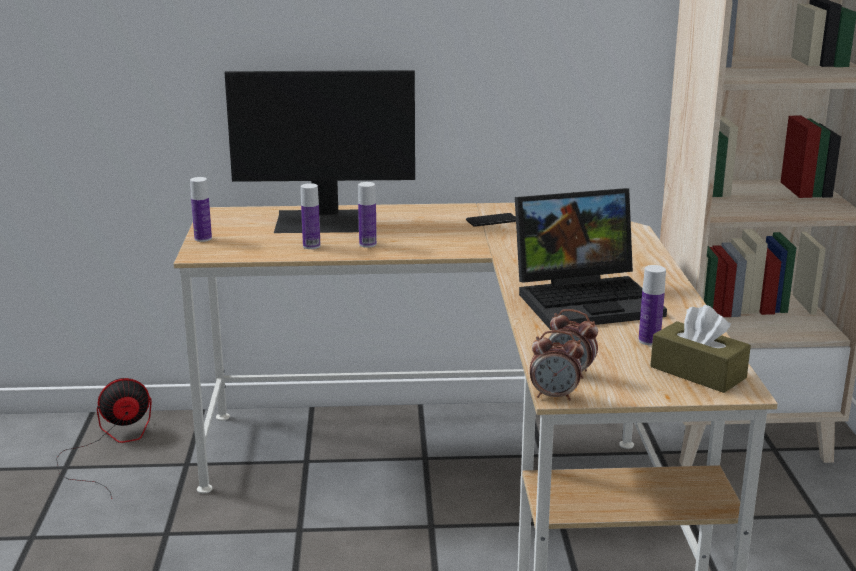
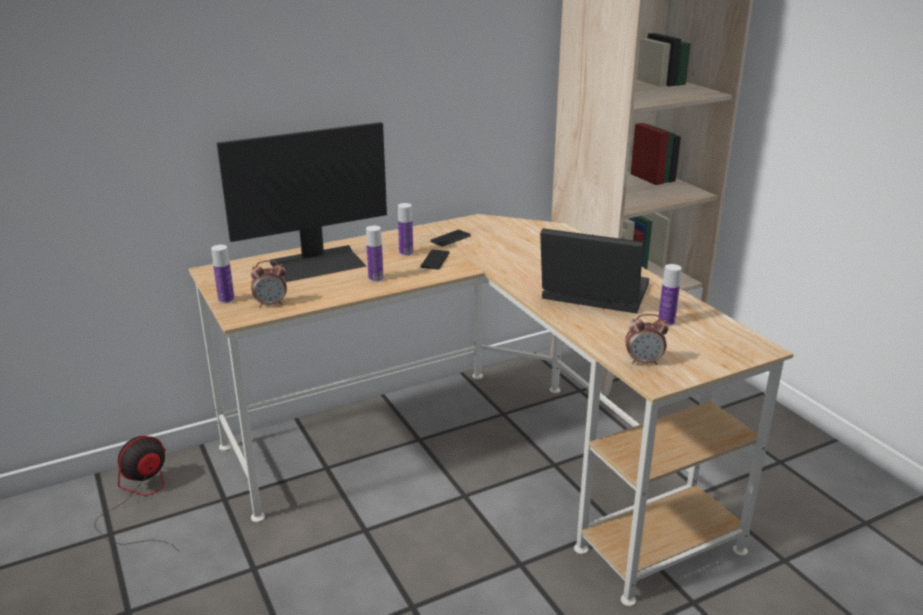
camera: 25 degrees left, 5 degrees up
bottle [301,183,320,249] -> bottle moved to [398,203,413,256]
laptop [515,188,667,330] -> laptop turned 120 degrees counterclockwise [540,229,649,314]
alarm clock [530,330,584,400] -> alarm clock moved to [250,260,287,308]
brown tissue box [650,305,751,393] -> none
none -> phone [420,249,450,269]

